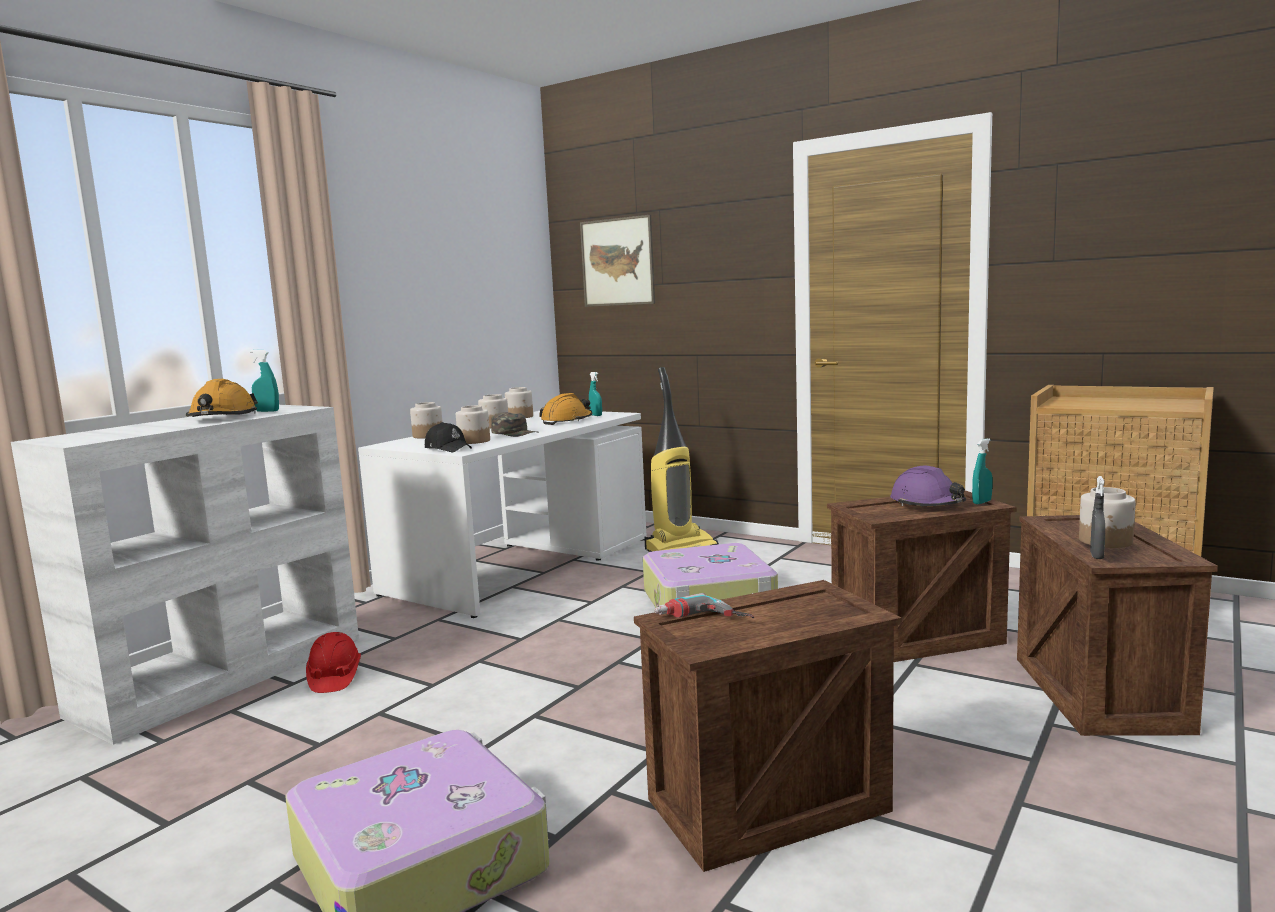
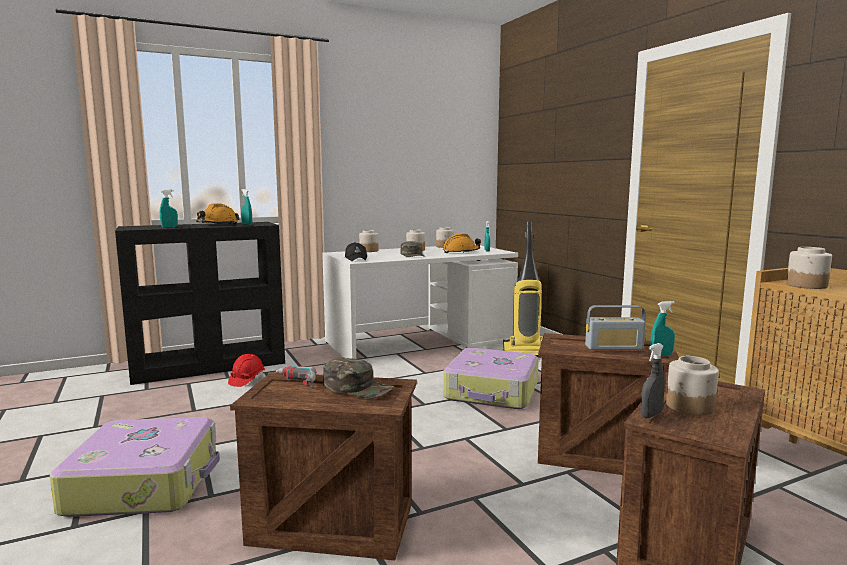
camera: 30 degrees right, 0 degrees up
white bookcase [11,405,359,745] -> black bookcase [115,222,285,385]
jar [456,405,490,444] -> jar moved to [786,247,832,289]
picture [580,215,655,307] -> none
purple hard hat [890,466,966,506] -> radio [585,305,645,350]
none -> turquoise spray bottle [160,190,178,228]
none -> green cap [323,357,394,398]

